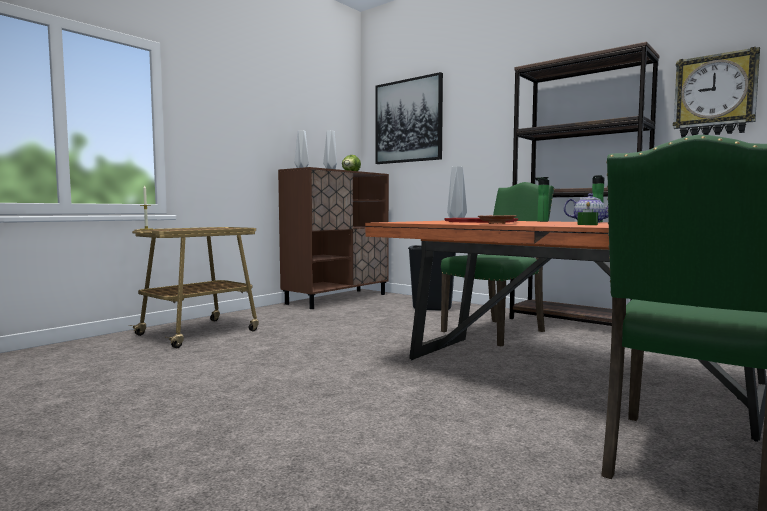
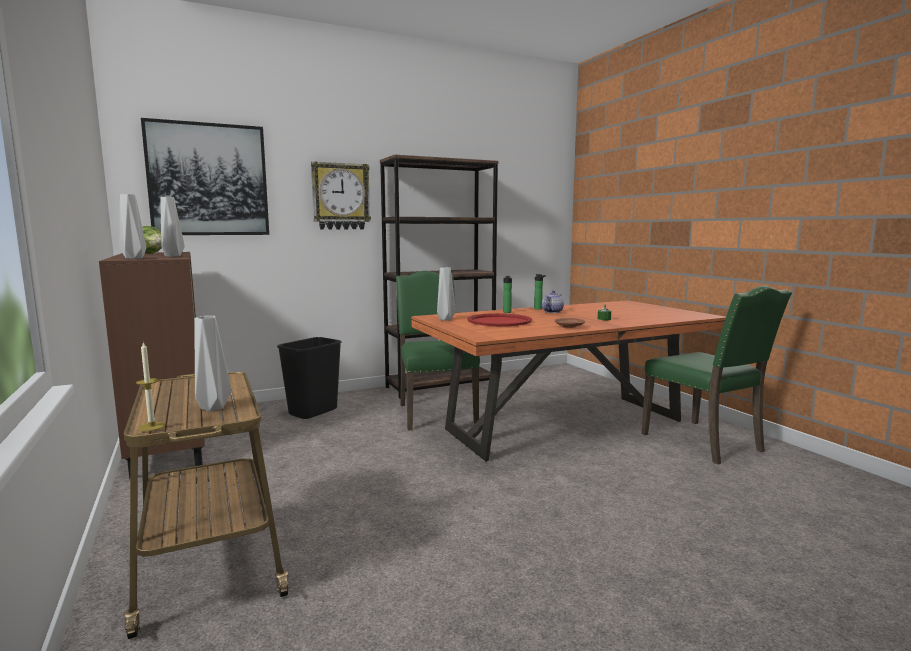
camera: 65 degrees left, 5 degrees up
wall clock [673,47,760,138] -> wall clock moved to [311,161,371,230]
none -> grey vase [194,316,231,411]

